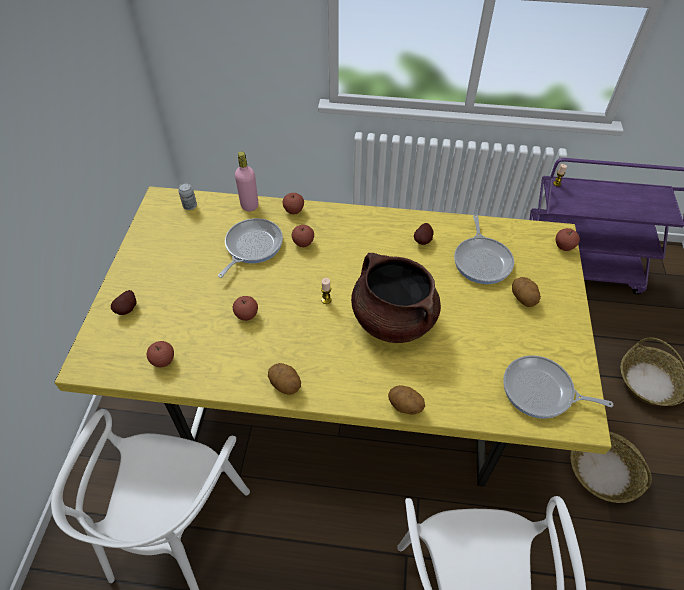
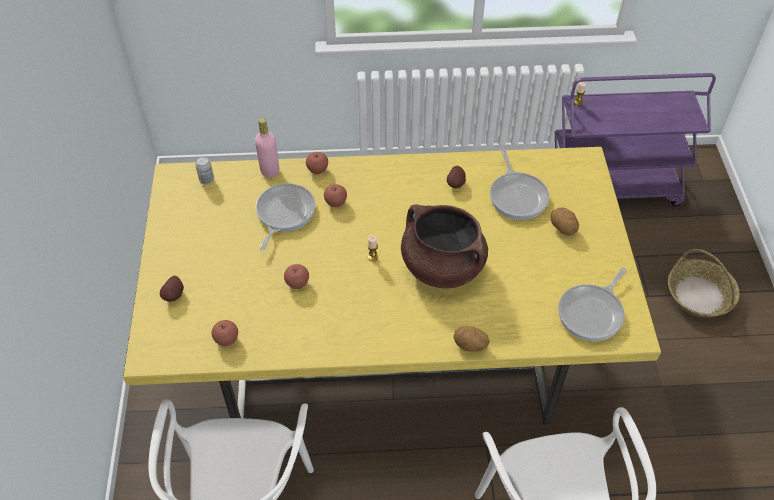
camera: 10 degrees left, 0 degrees up
potato [268,363,301,395] -> none
frying pan [503,355,613,419] -> frying pan turned 60 degrees counterclockwise [558,267,627,341]
apple [556,228,580,251] -> none
basket [570,432,652,503] -> none

